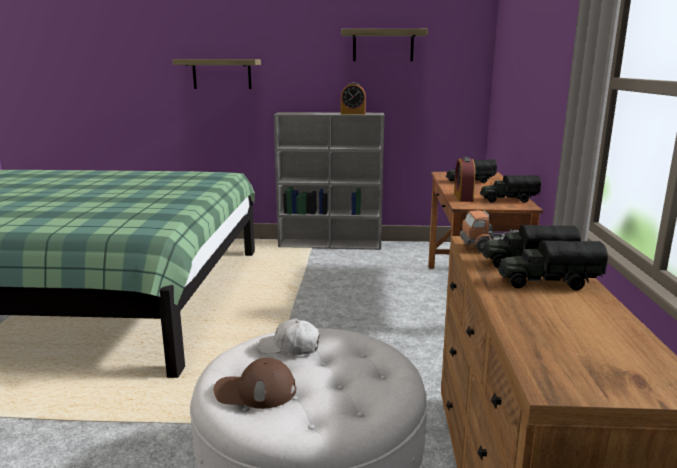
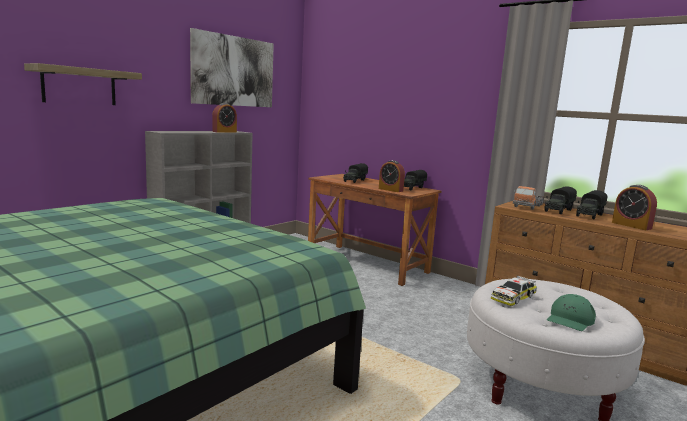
camera: 55 degrees left, 5 degrees down
brown cap [214,358,296,409] -> green cap [547,294,596,331]
white cap [259,319,320,355] -> toy car [491,275,537,306]
shelf [341,29,428,61] -> picture [190,28,274,107]
none -> alarm clock [612,185,657,230]

